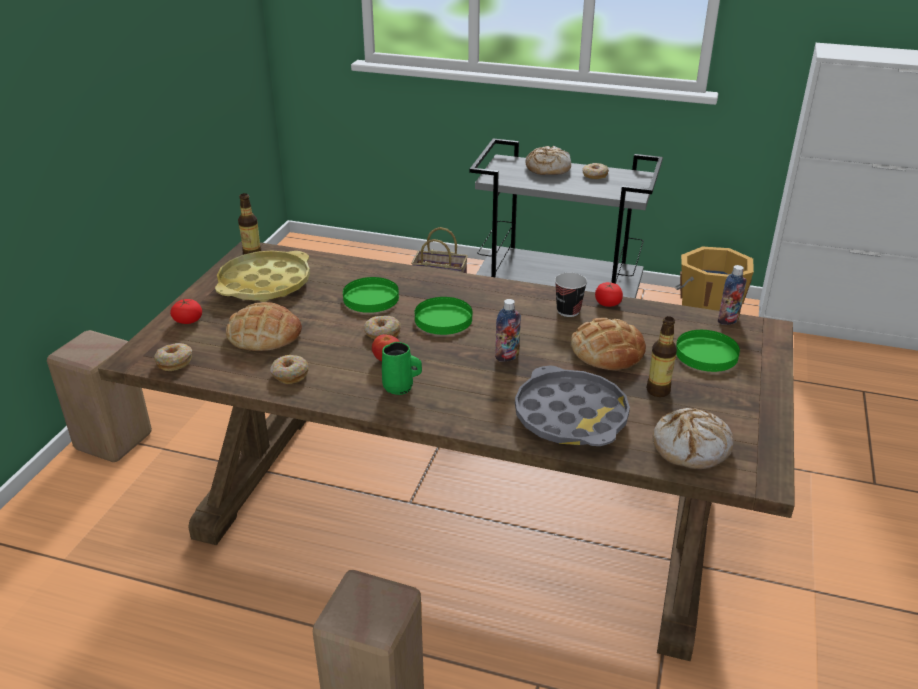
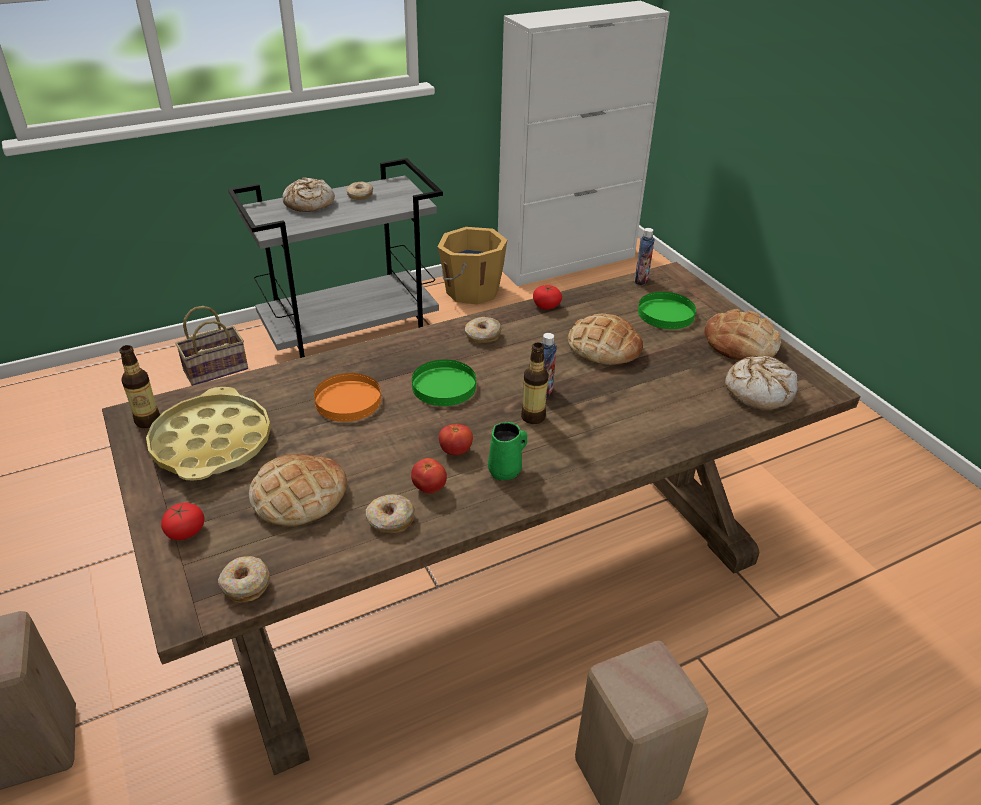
camera: 45 degrees left, 5 degrees up
green plate [343,277,399,313] -> orange plate [314,373,381,422]
donut [364,316,401,339] -> donut moved to [465,317,502,343]
grey tray [515,365,630,446] -> none
cup [555,273,587,317] -> none
bottle [646,316,677,397] -> bottle moved to [521,343,549,424]
none -> tomato [411,458,447,494]
none -> bread [704,309,781,360]

